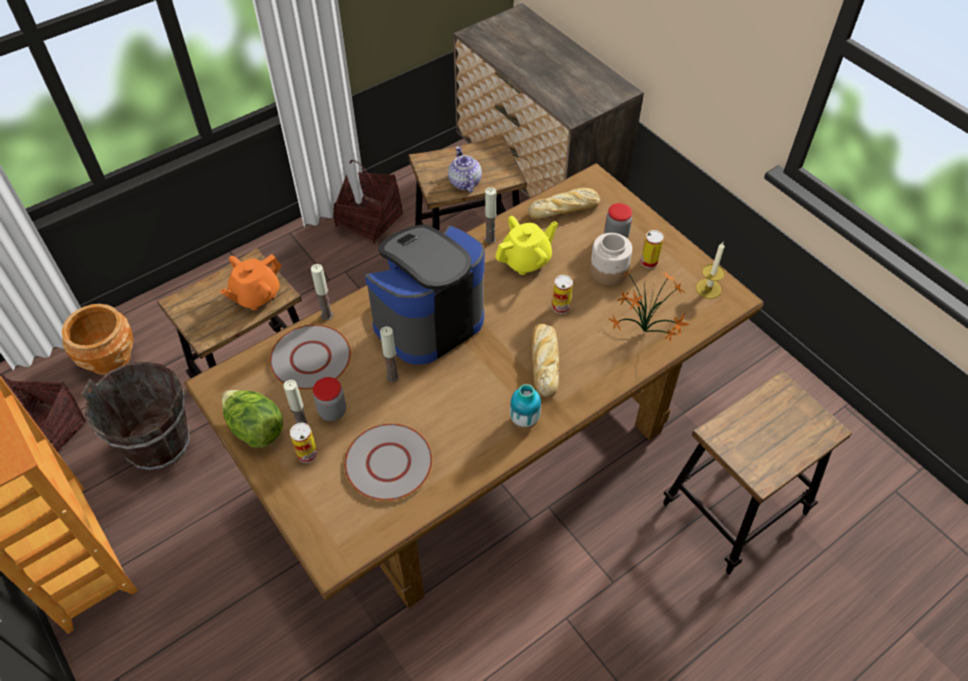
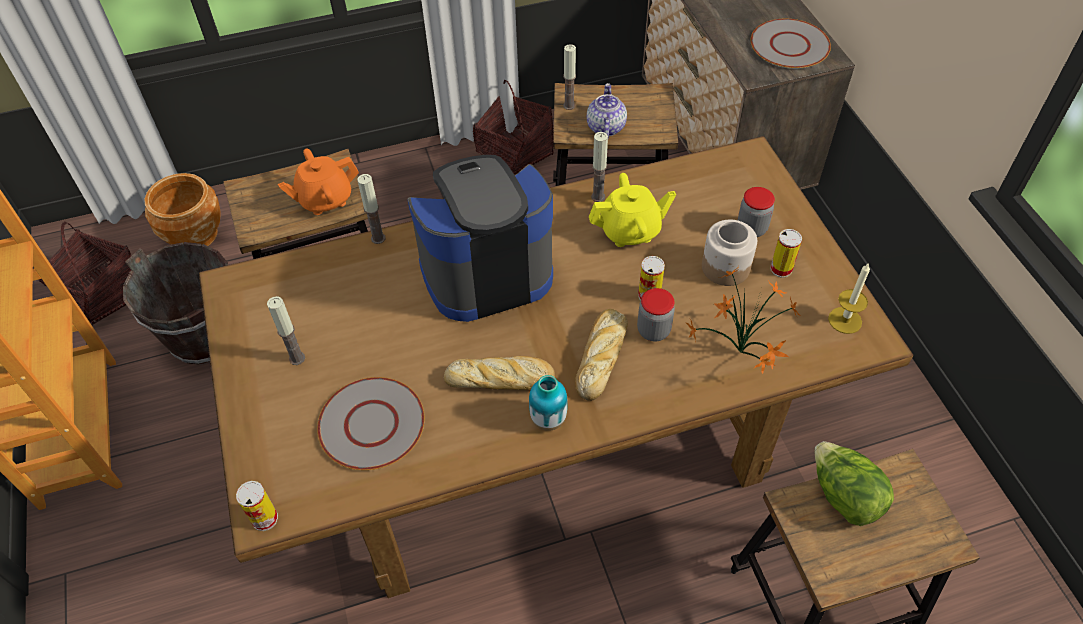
camera: 20 degrees right, 0 degrees up
lettuce [222,390,283,448] -> lettuce moved to [815,441,894,526]
grey plate [269,324,351,390] -> grey plate moved to [751,19,831,69]
can [290,422,317,463] -> can moved to [236,481,278,531]
jar [313,377,346,421] -> jar moved to [637,288,675,341]
candle [380,326,399,382] -> candle moved to [563,44,576,110]
bread [528,188,600,220] -> bread moved to [444,356,555,390]

